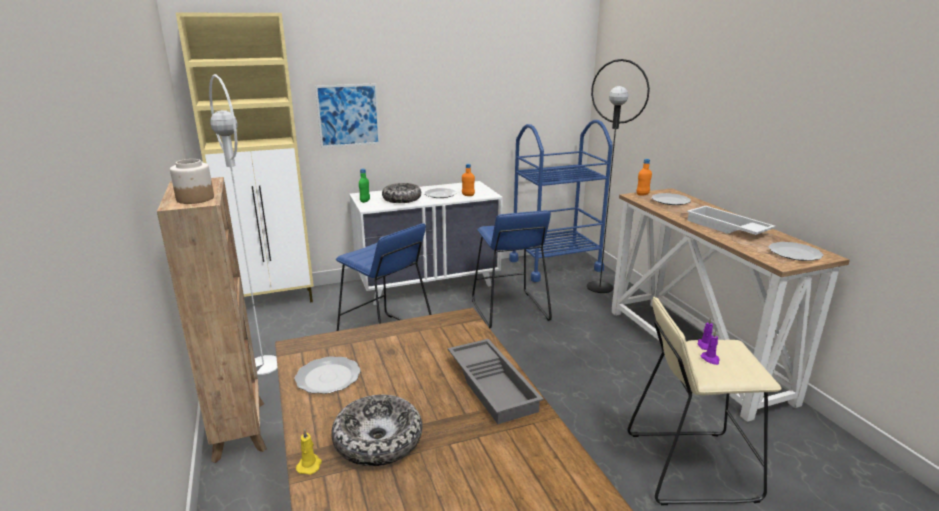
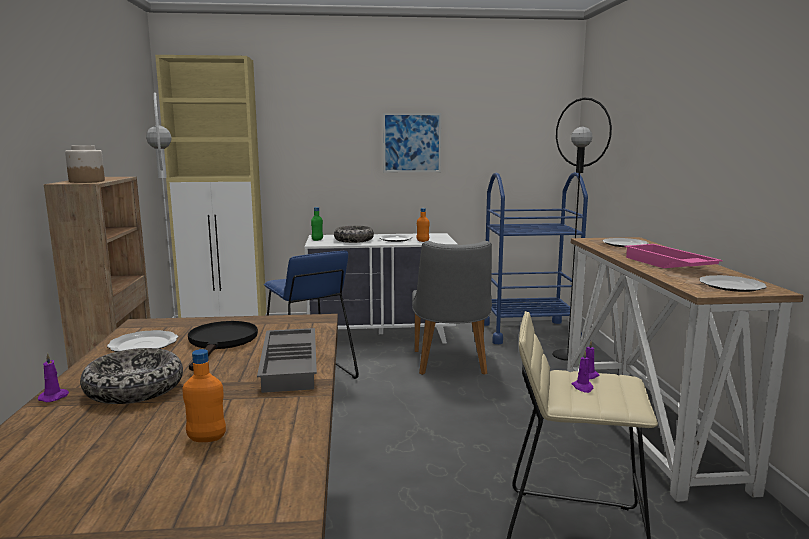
camera: 15 degrees right, 10 degrees down
yellow candle [296,429,322,475] -> purple candle [38,353,69,402]
picture [315,83,380,148] -> picture moved to [383,113,441,172]
blue stool [472,210,552,329] -> grey chair [412,241,492,375]
orange bottle [636,159,652,196] -> orange bottle moved to [183,349,226,442]
white tray [687,206,776,235] -> pink tray [624,244,723,268]
none -> black frying pan [188,321,258,371]

